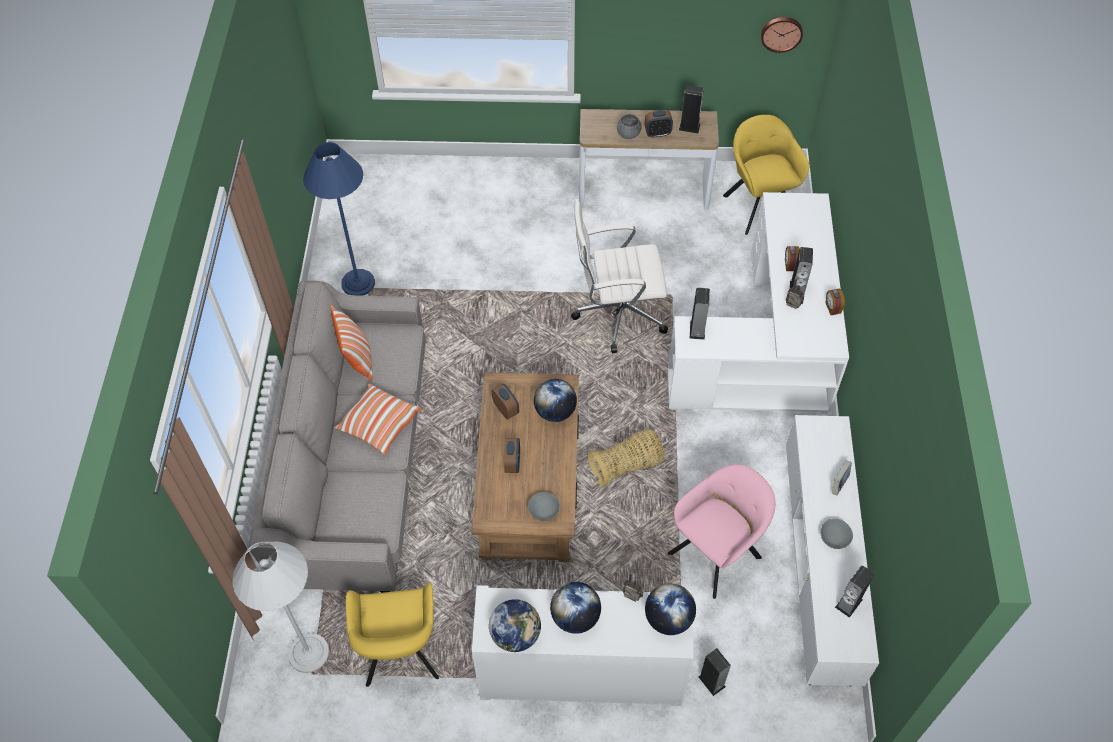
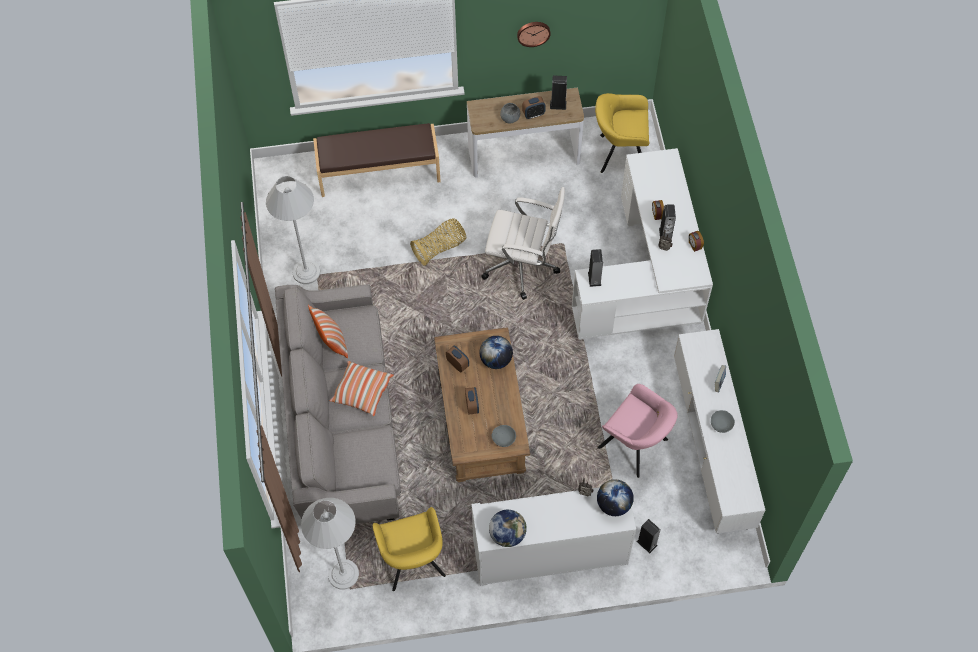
camera: 10 degrees left, 5 degrees up
blue floor lamp [303,142,375,296] -> white floor lamp [266,176,321,284]
globe [550,582,601,634] -> none
white office chair [571,199,668,353] -> white office chair turned 150 degrees counterclockwise [481,187,565,300]
basket [588,429,665,487] -> basket moved to [410,218,466,266]
pink armchair [667,464,775,599] -> pink armchair turned 90 degrees clockwise [597,384,678,478]
yellow armchair [723,115,809,235] -> yellow armchair turned 60 degrees counterclockwise [595,93,649,173]
wall clock [761,17,803,53] -> wall clock moved to [517,22,551,47]
speaker [835,565,875,618] -> none
none -> brown bench [313,123,441,197]

